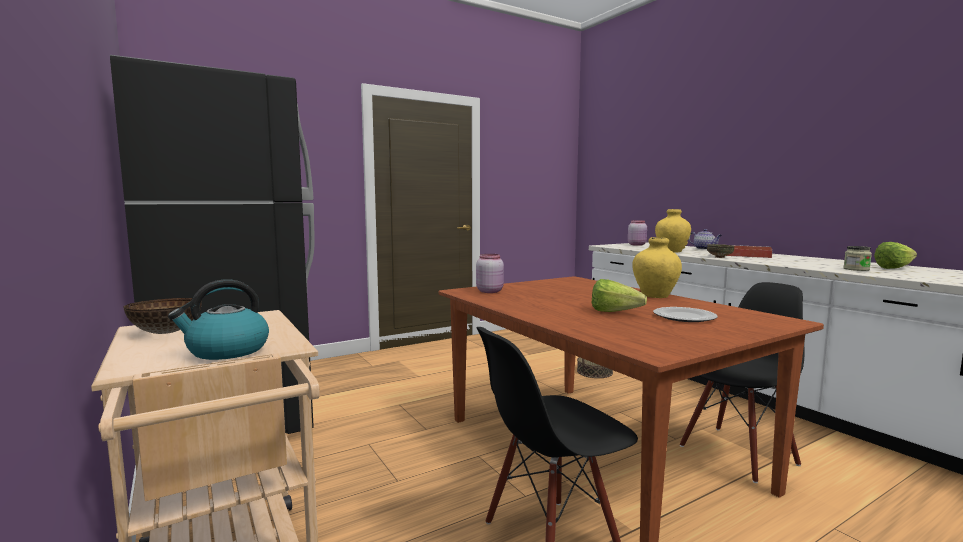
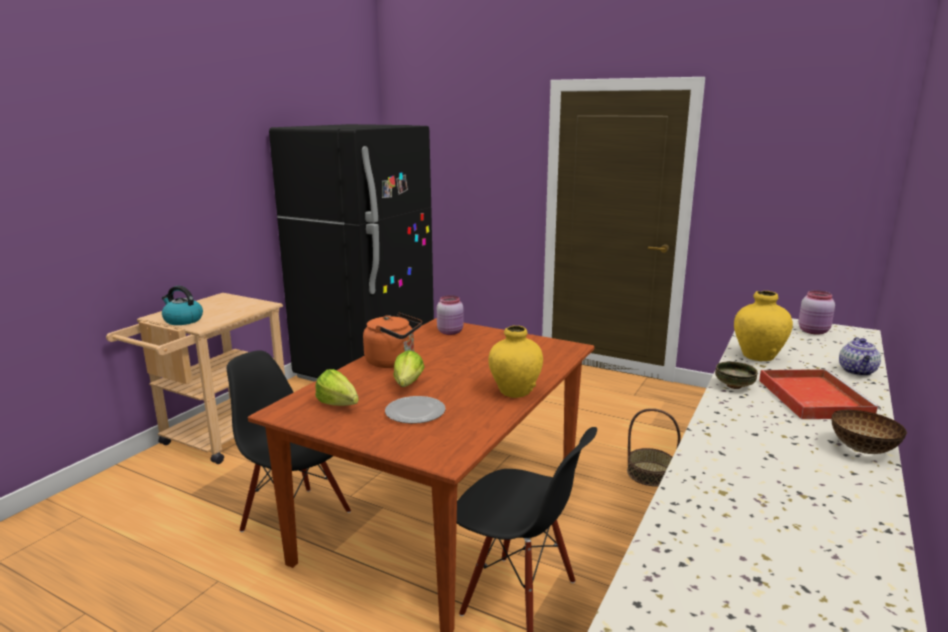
camera: 60 degrees right, 10 degrees up
bowl [124,298,202,334] -> bowl moved to [831,410,907,454]
jar [843,246,872,271] -> none
lettuce [874,242,917,269] -> lettuce moved to [315,369,359,406]
none -> orange kettle [363,312,422,368]

